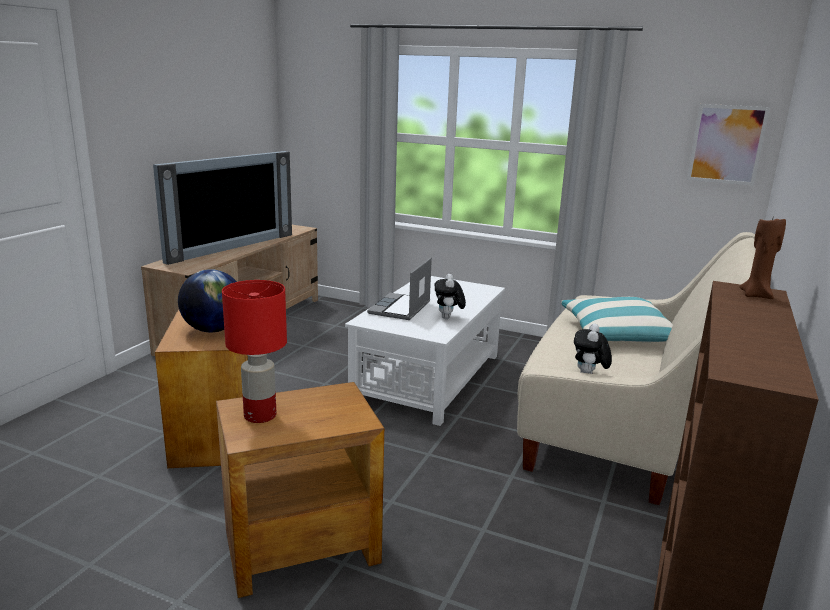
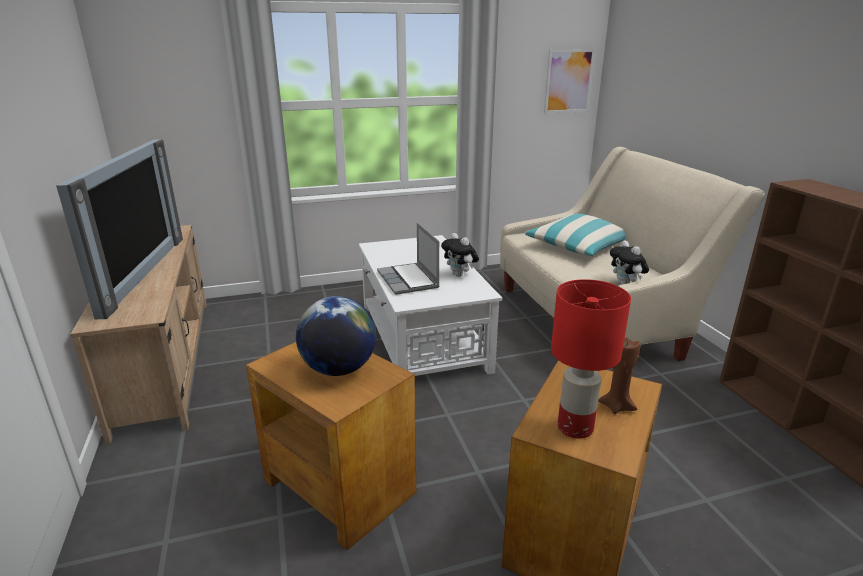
camera: 40 degrees left, 5 degrees up
brown candle [739,215,786,299] -> brown candle moved to [598,337,640,414]

